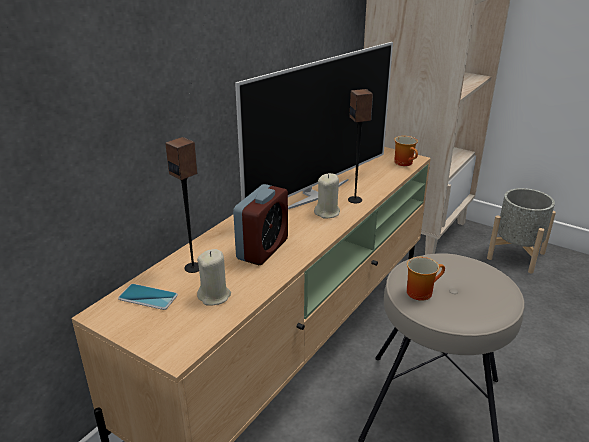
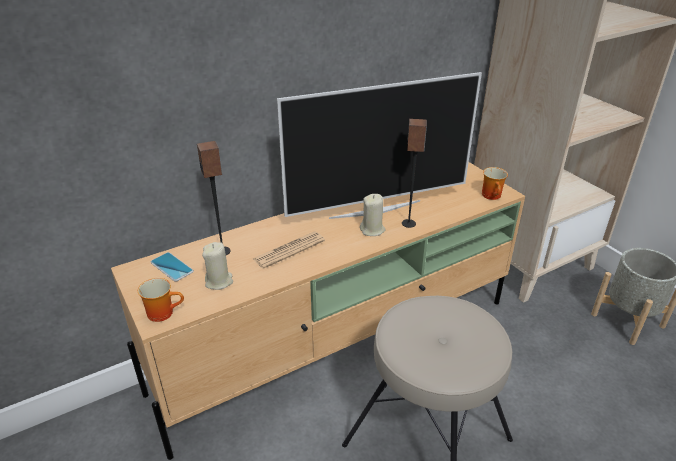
camera: 25 degrees right, 5 degrees up
alarm clock [233,184,288,265] -> newspaper [253,231,325,269]
mug [407,257,445,301] -> mug moved to [138,278,184,322]

